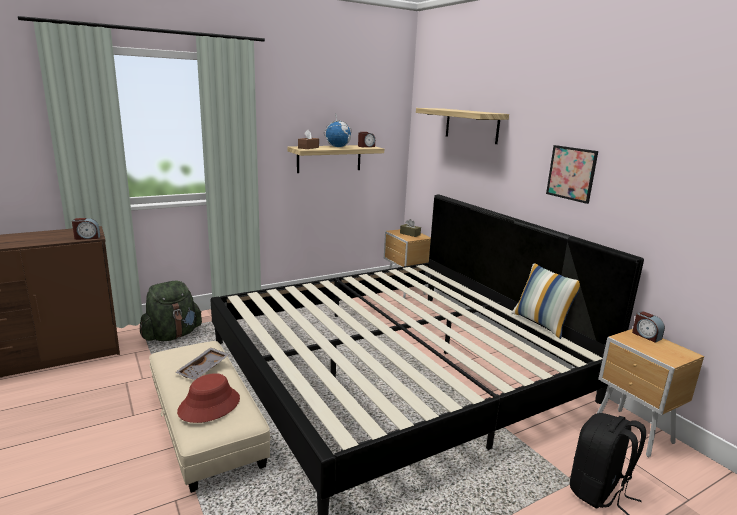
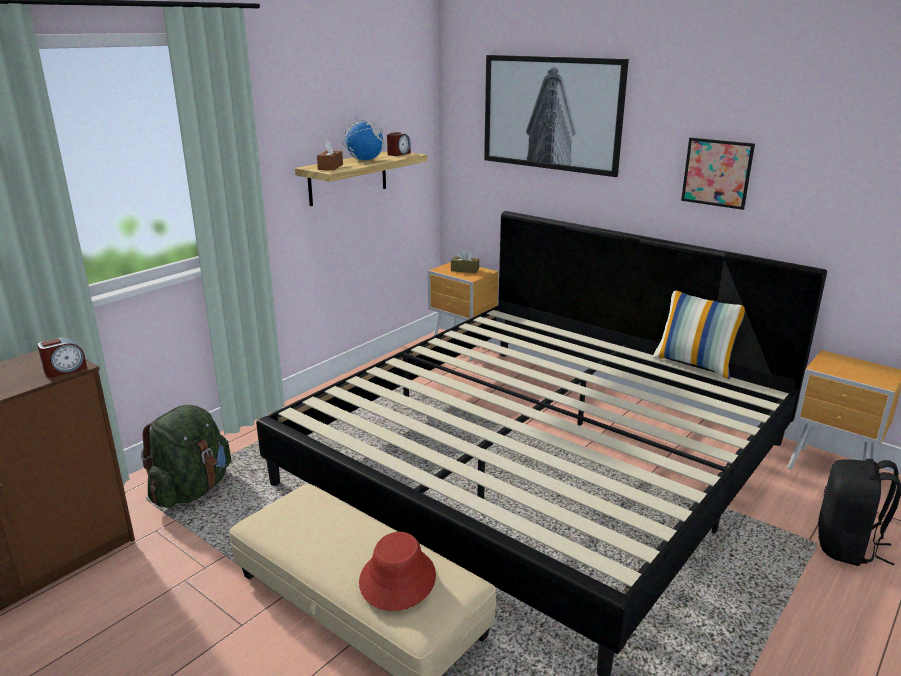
camera: 20 degrees left, 5 degrees up
grey tray [175,347,230,380] -> none
shelf [416,108,509,144] -> picture [484,55,629,177]
alarm clock [632,311,665,343] -> none

